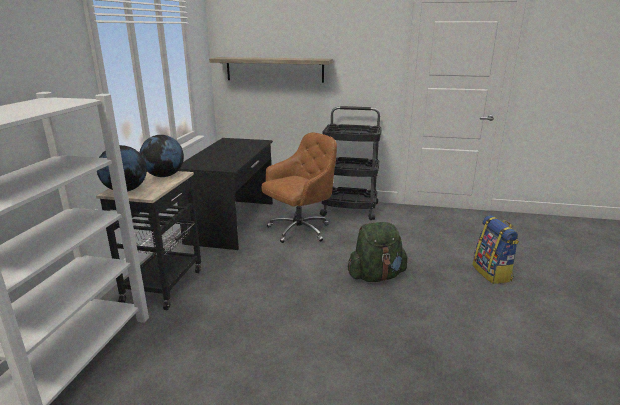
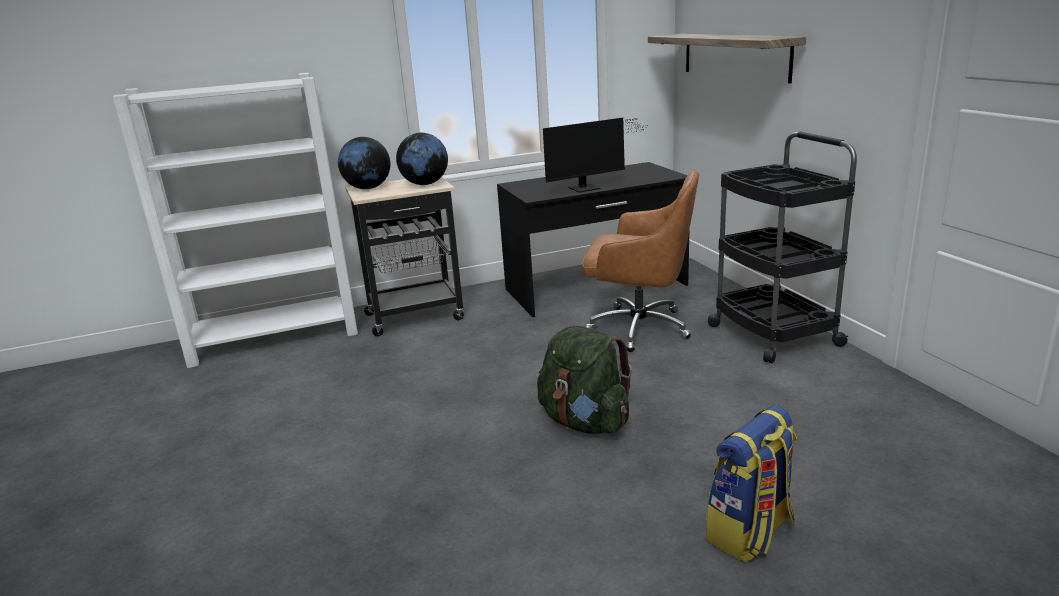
camera: 60 degrees right, 0 degrees up
none -> monitor [543,118,646,193]

